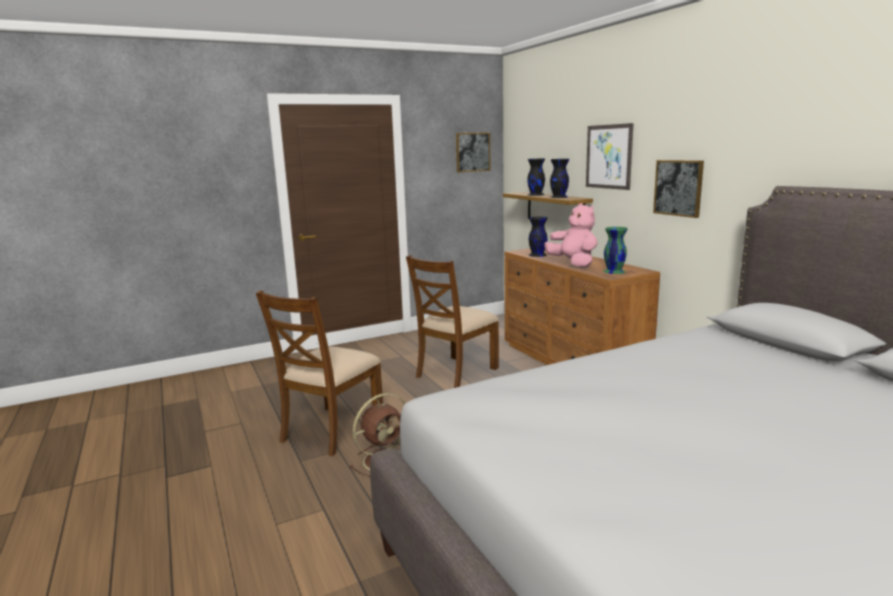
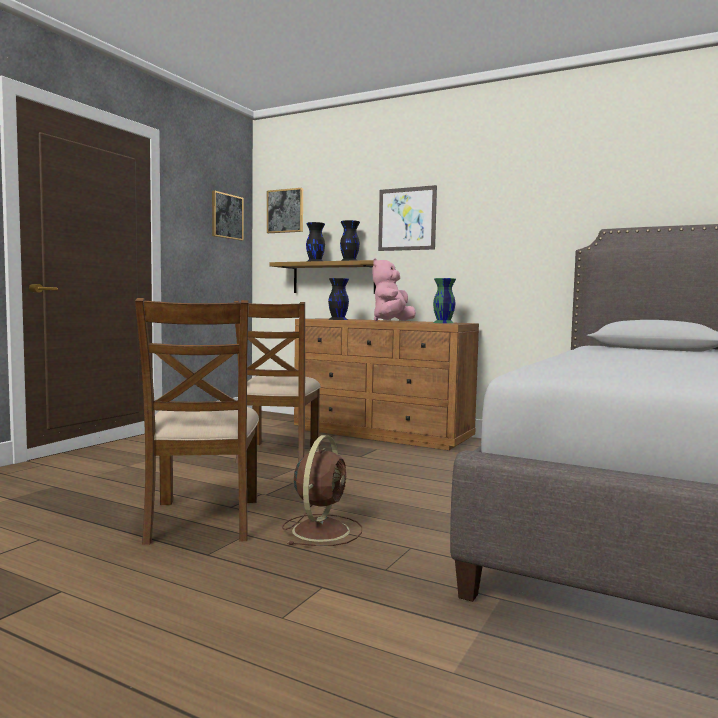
camera: 35 degrees left, 10 degrees down
pink plush toy [544,203,597,267] -> pink plush toy turned 90 degrees counterclockwise [372,258,416,321]
picture [653,160,704,218] -> picture moved to [267,188,303,233]

